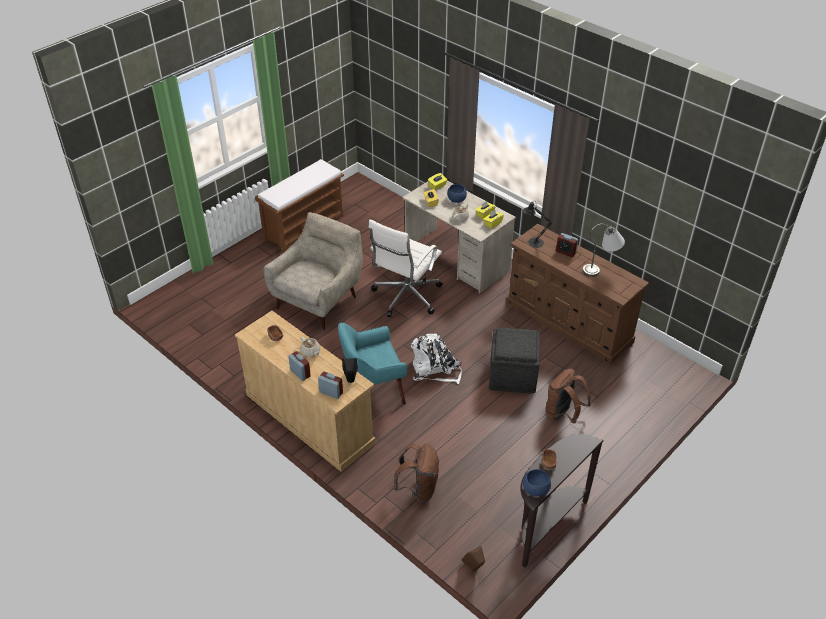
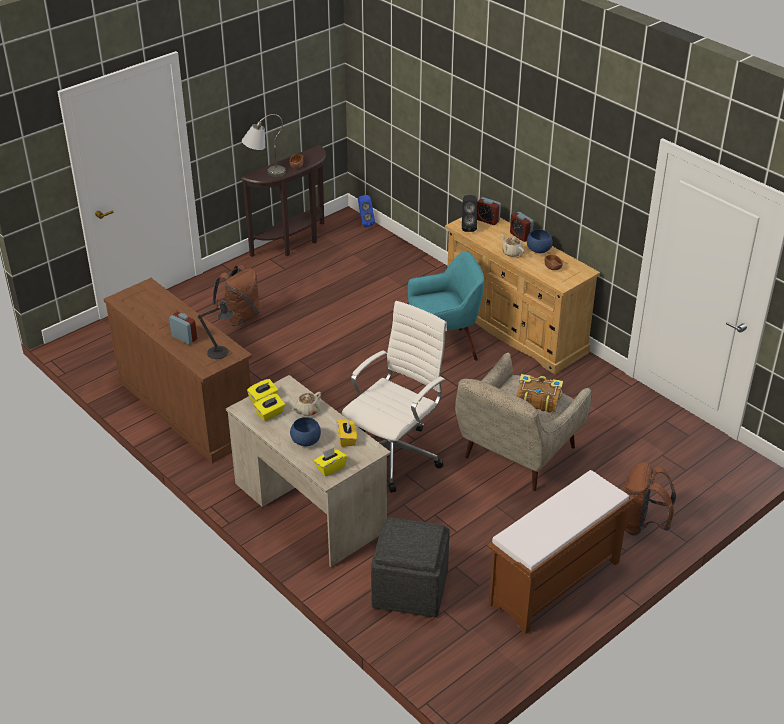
camera: 175 degrees left, 5 degrees down
brown backpack [394,444,440,502] -> brown backpack moved to [623,462,676,536]
white backpack [411,334,462,384] -> none
brown speaker [461,546,485,571] -> blue speaker [358,195,375,227]
grey ottoman [489,327,540,394] -> grey ottoman moved to [371,517,450,617]
blue bowl [523,469,551,496] -> blue bowl moved to [527,229,553,253]
grey table lamp [583,224,625,277] -> grey table lamp moved to [242,114,286,177]
none -> book [516,374,563,413]

